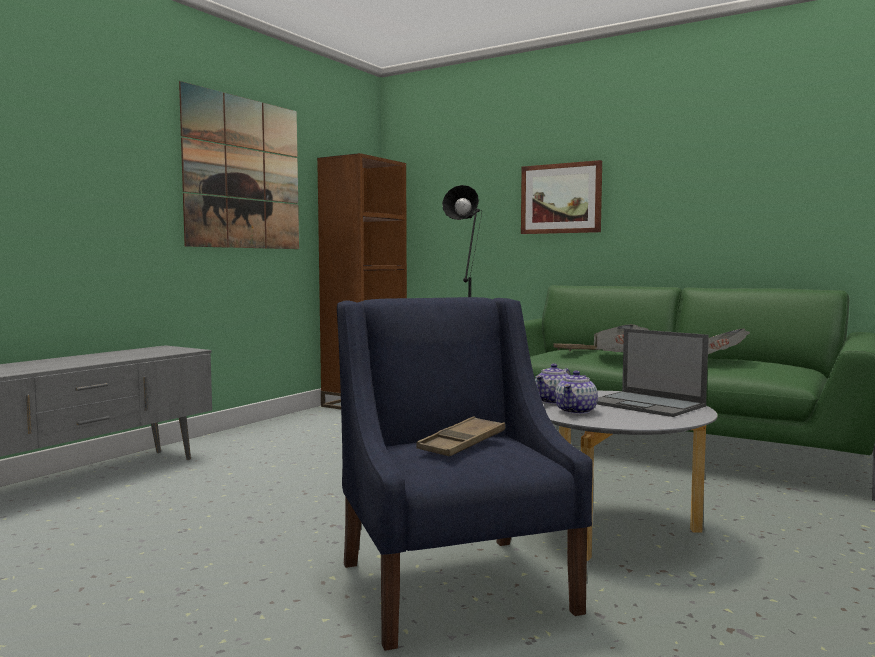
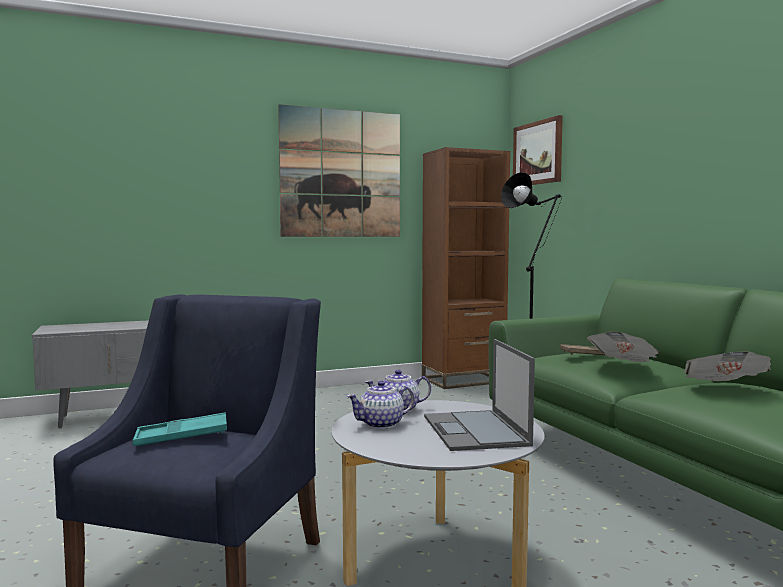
camera: 35 degrees right, 0 degrees up
brown tray [416,416,505,456] -> turquoise tray [133,412,227,446]
picture [521,160,602,234] -> picture moved to [513,115,563,185]

